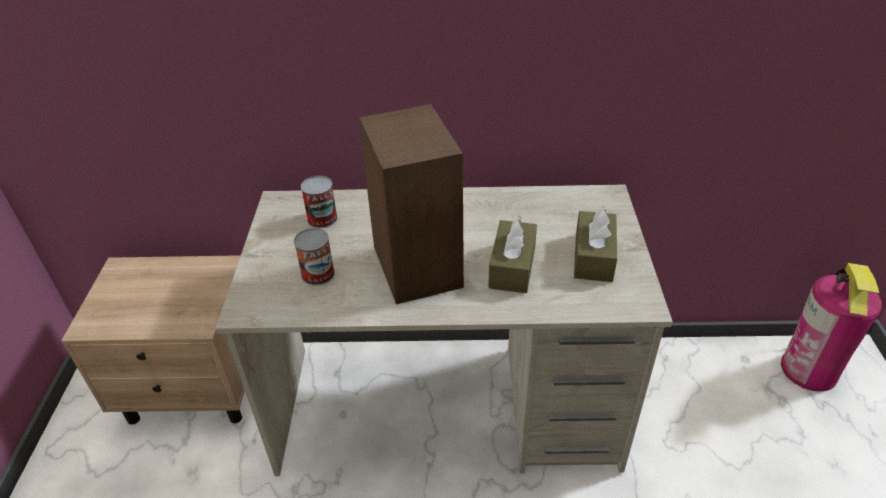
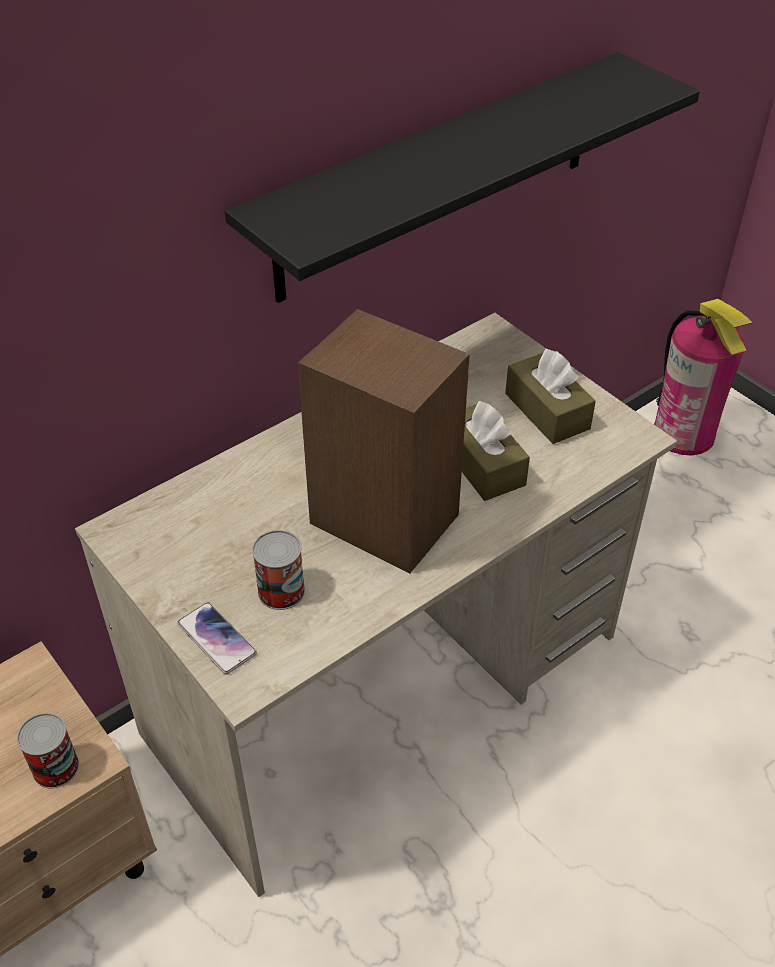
camera: 40 degrees left, 5 degrees up
can [301,176,338,228] -> can moved to [17,713,79,788]
none -> phone [177,602,257,674]
none -> black shelf [225,52,700,303]

